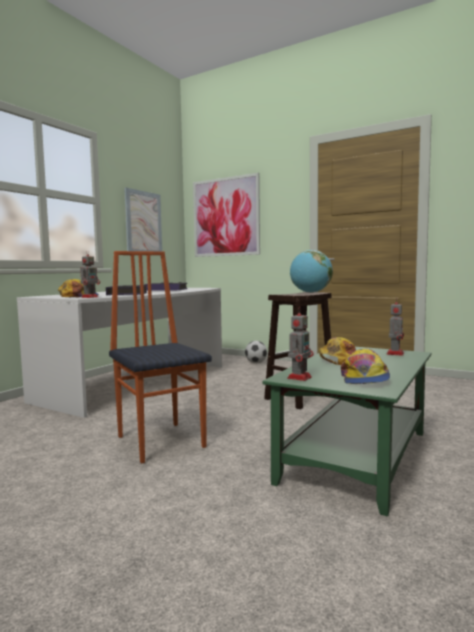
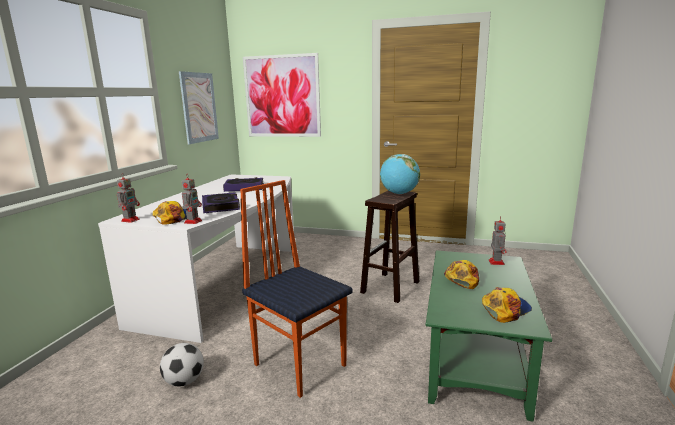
camera: 15 degrees left, 10 degrees up
football [245,341,267,363] -> football moved to [160,343,204,386]
toy robot [287,309,313,381] -> toy robot moved to [117,175,140,223]
cap [341,349,390,384] -> cap turned 120 degrees counterclockwise [482,287,532,323]

